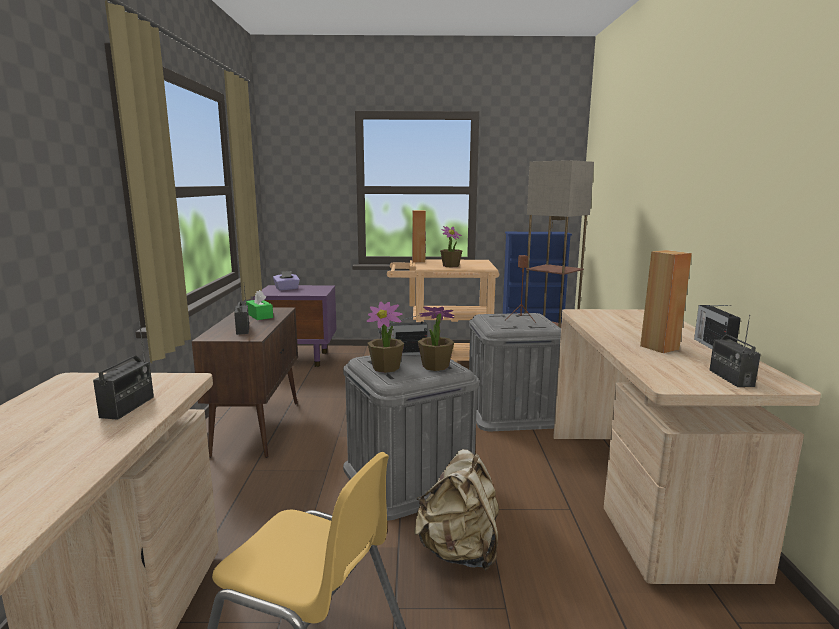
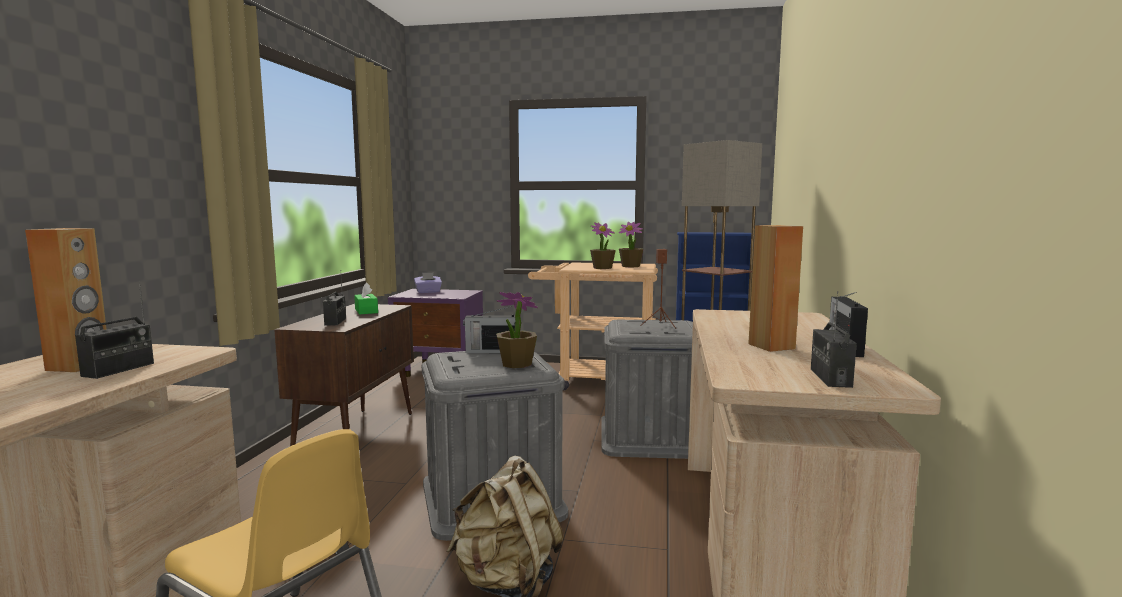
camera: 10 degrees right, 5 degrees down
potted plant [367,301,404,373] -> potted plant moved to [619,222,644,267]
brown speaker [412,210,426,263] -> brown speaker moved to [25,228,106,372]

